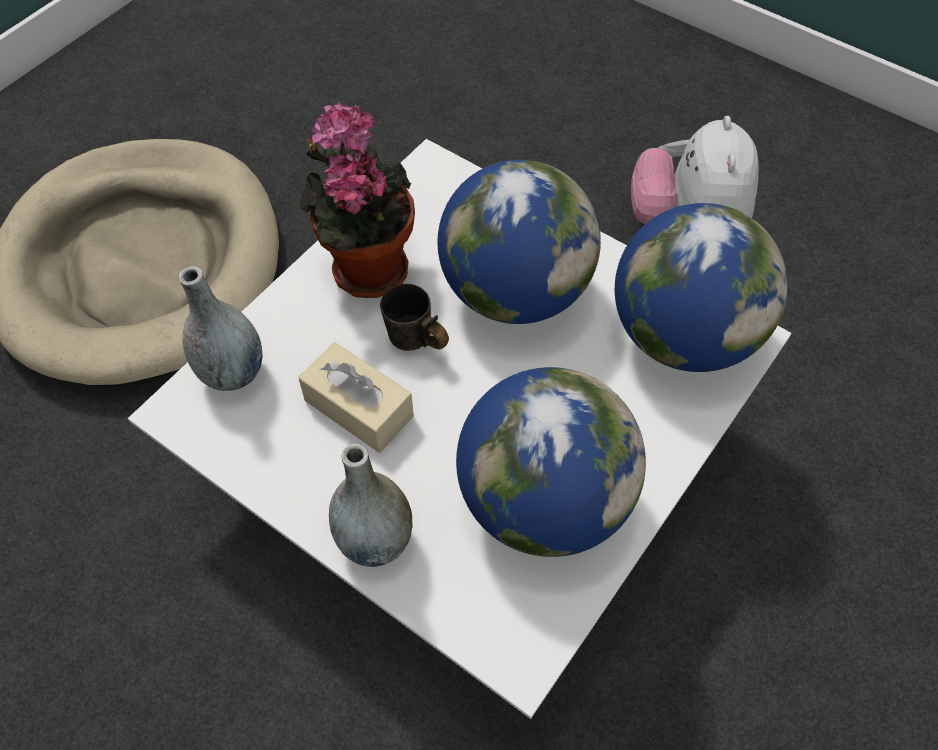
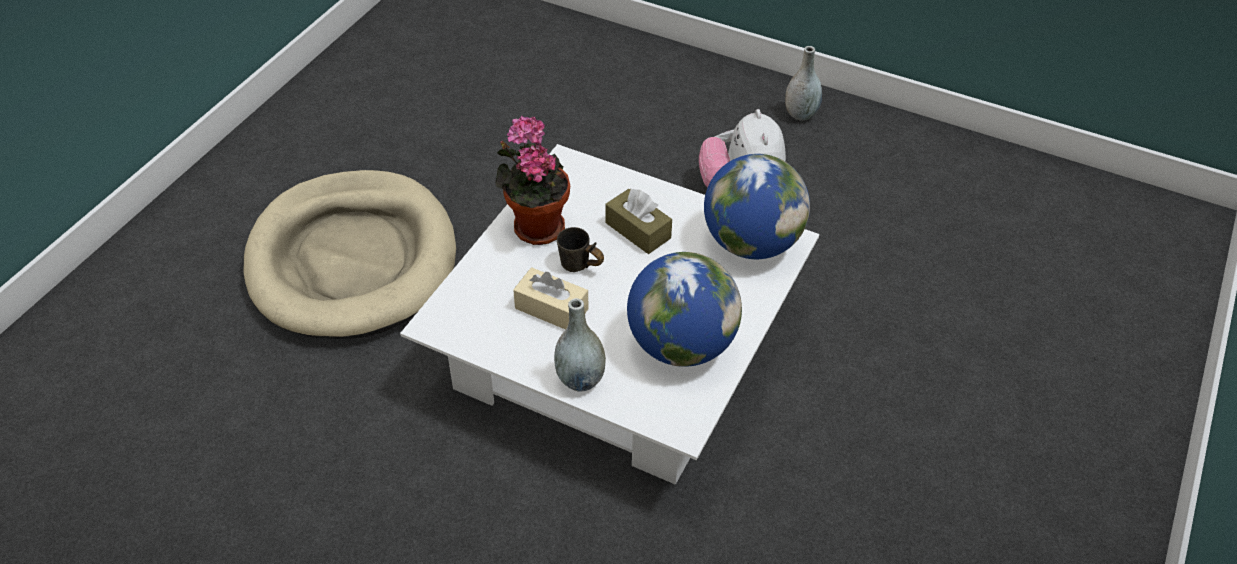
camera: 10 degrees left, 10 degrees down
grey vase [179,266,263,391] -> grey vase moved to [785,46,822,120]
globe [437,160,601,324] -> brown tissue box [606,188,672,254]

